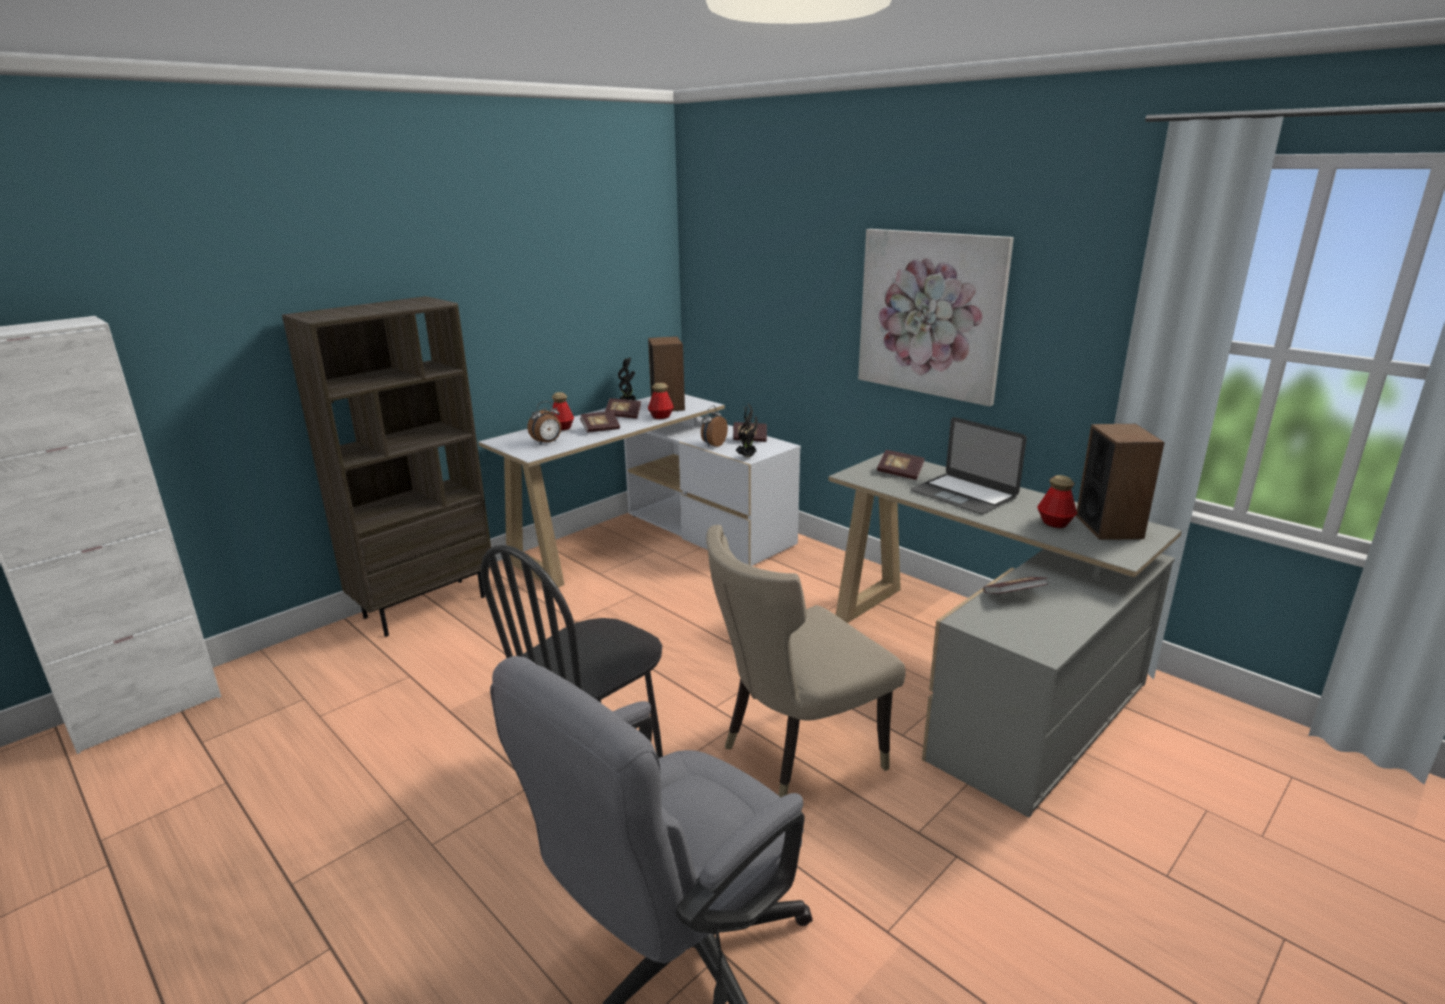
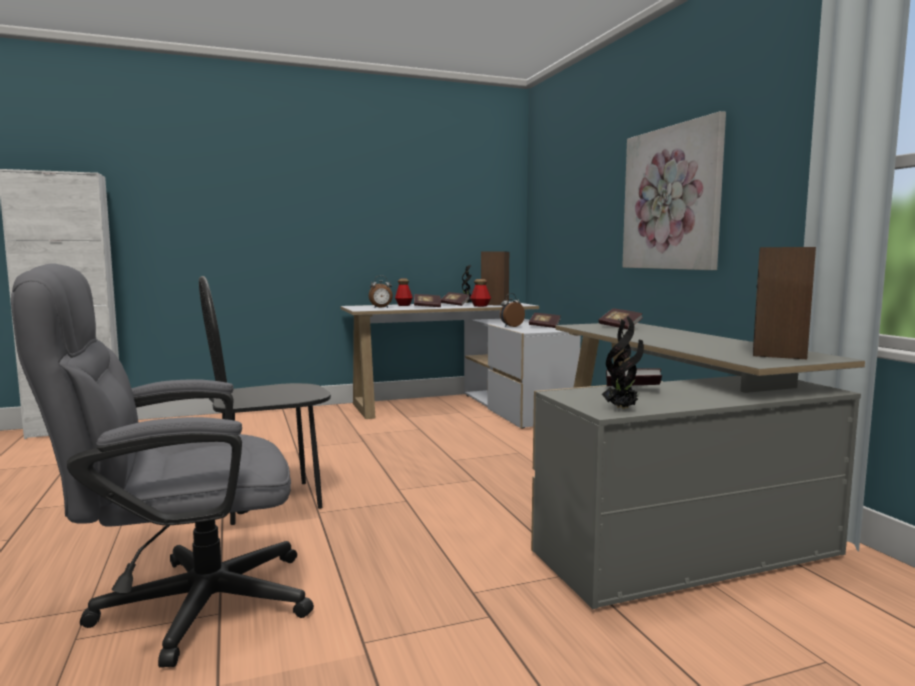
camera: 25 degrees right, 15 degrees down
brown bookcase [282,296,491,637] -> none
beige chair [706,525,906,797] -> none
potted plant [736,404,758,458] -> potted plant moved to [602,316,644,409]
laptop [910,417,1027,514] -> none
bottle [1037,475,1077,528] -> none

